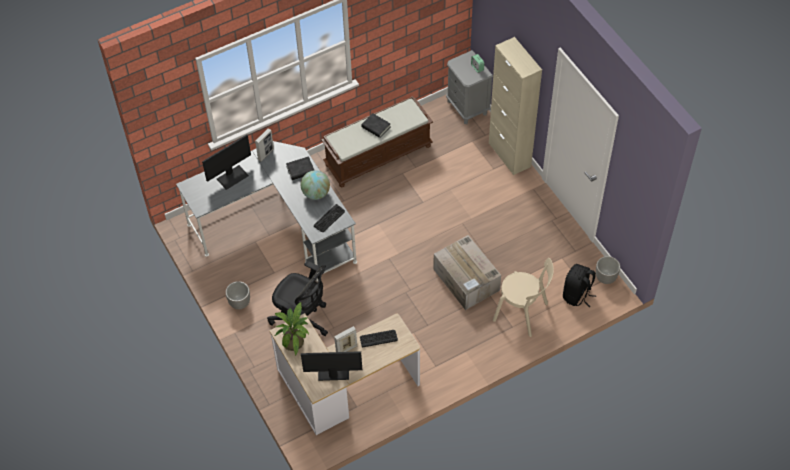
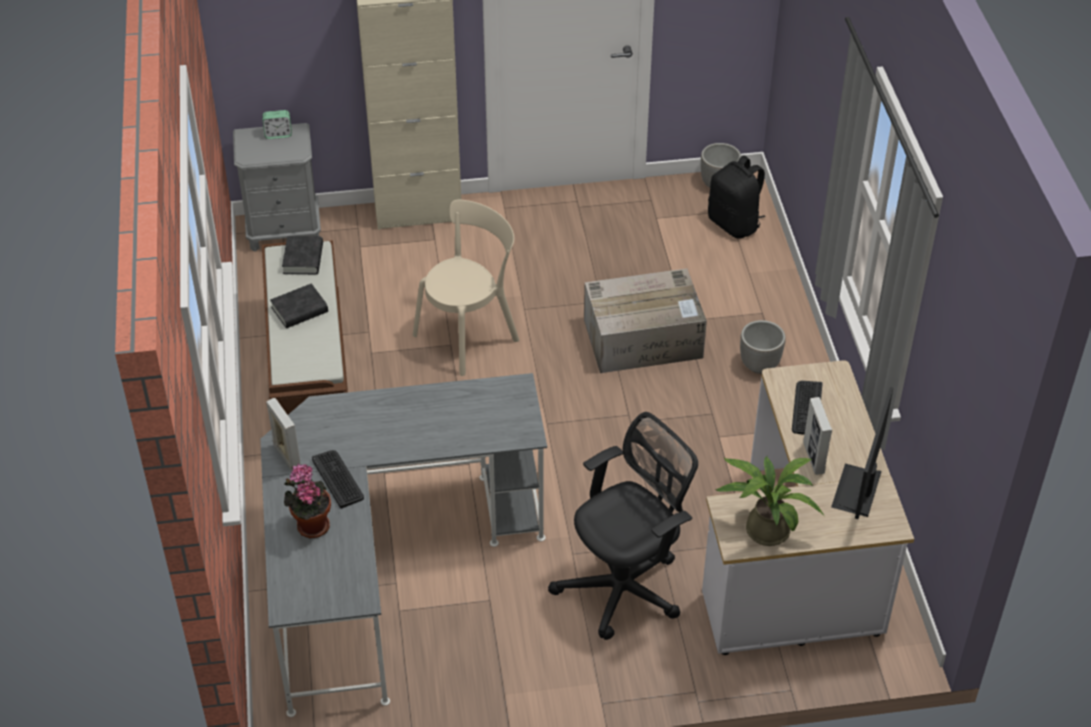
camera: 70 degrees left, 10 degrees down
monitor [202,135,251,190] -> potted plant [284,464,331,538]
planter [225,281,250,309] -> planter moved to [740,320,786,374]
black book [286,156,314,180] -> black book moved to [282,236,323,274]
globe [301,170,330,200] -> none
keyboard [314,204,345,232] -> keyboard moved to [312,450,364,508]
beige chair [493,258,554,337] -> beige chair moved to [413,200,519,376]

